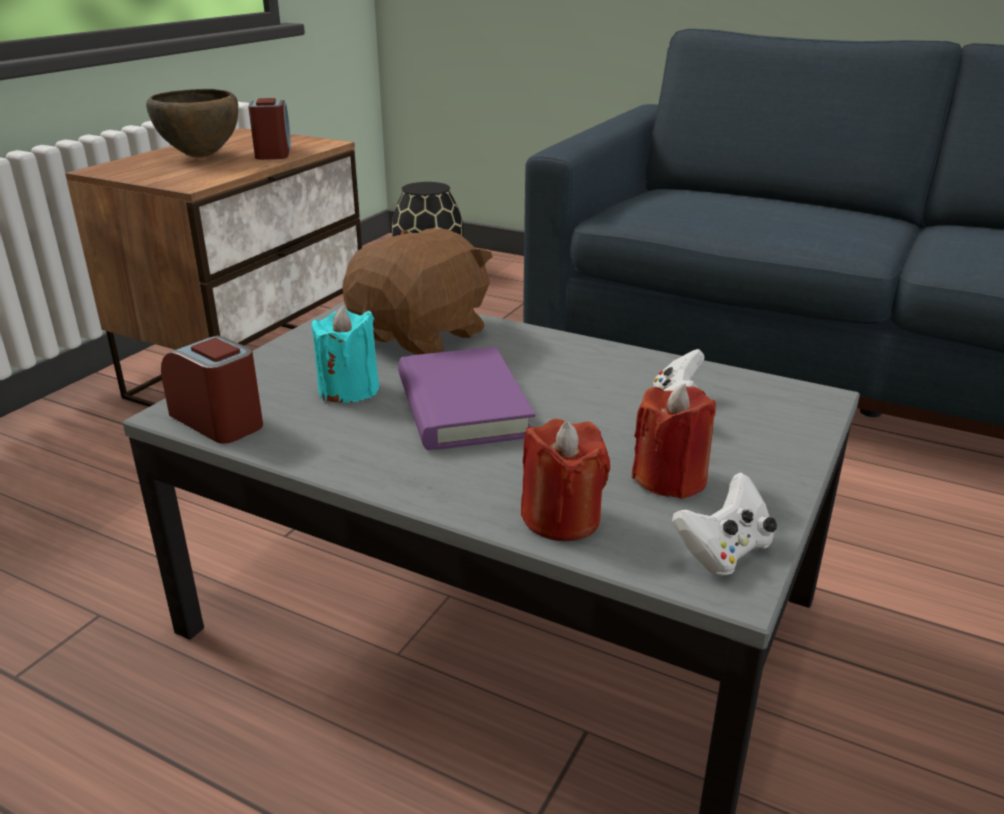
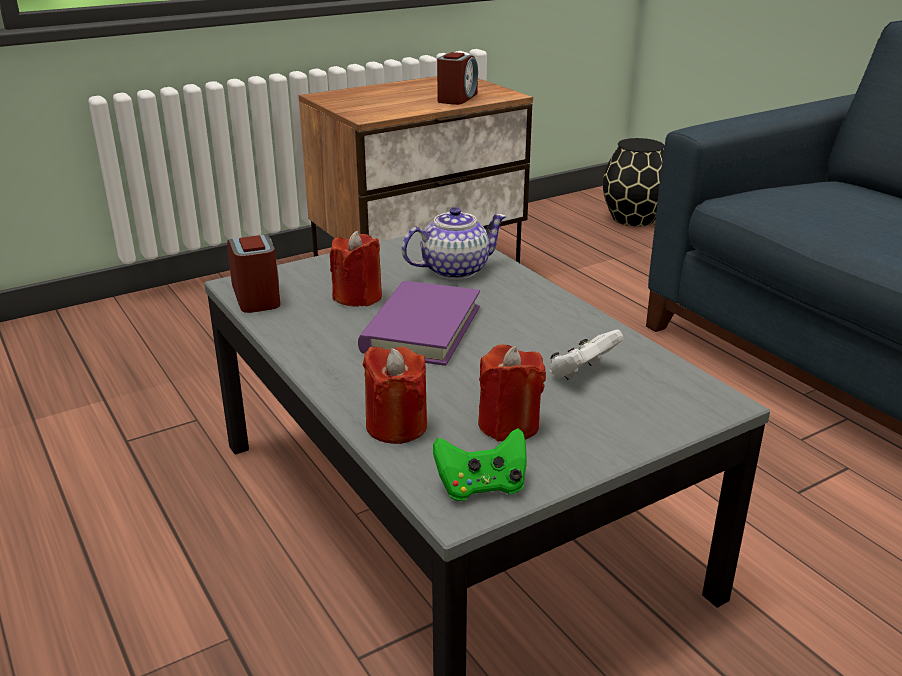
camera: 30 degrees right, 0 degrees up
brown bowl [146,89,238,158] -> none
turquoise candle [312,305,379,403] -> red candle [330,230,382,307]
brown plush toy [342,228,493,355] -> teapot [402,207,507,280]
white game controller [672,472,777,576] -> green game controller [433,428,527,501]

